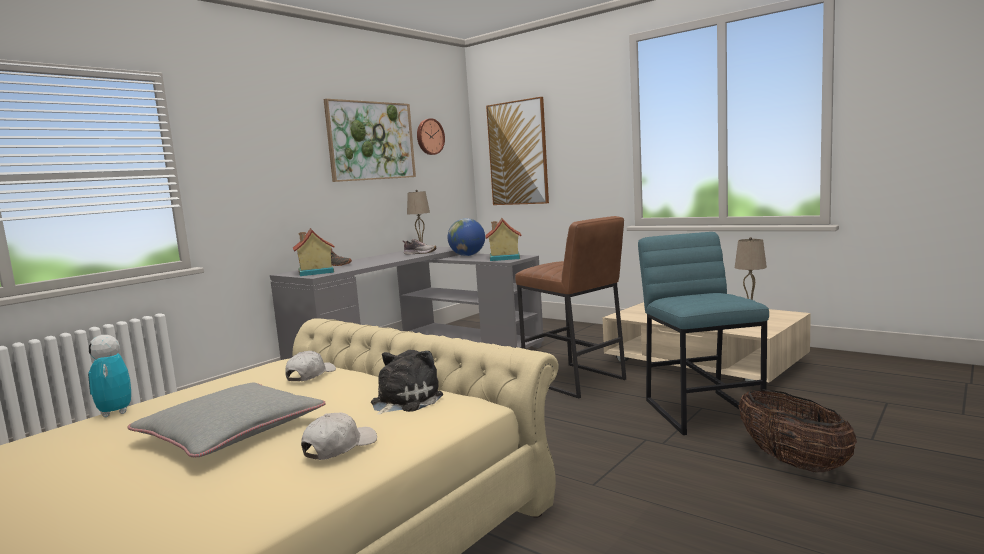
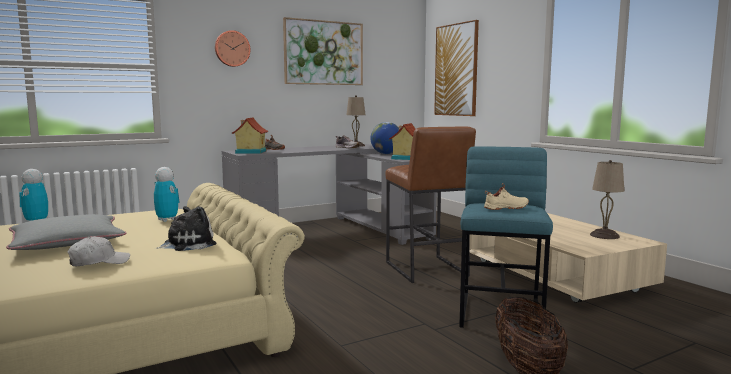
camera: 20 degrees right, 0 degrees up
white cap [285,351,336,381] -> toy robot [154,167,180,222]
wall clock [417,118,445,155] -> wall clock moved to [215,30,250,67]
none -> beige shoe [484,183,529,210]

